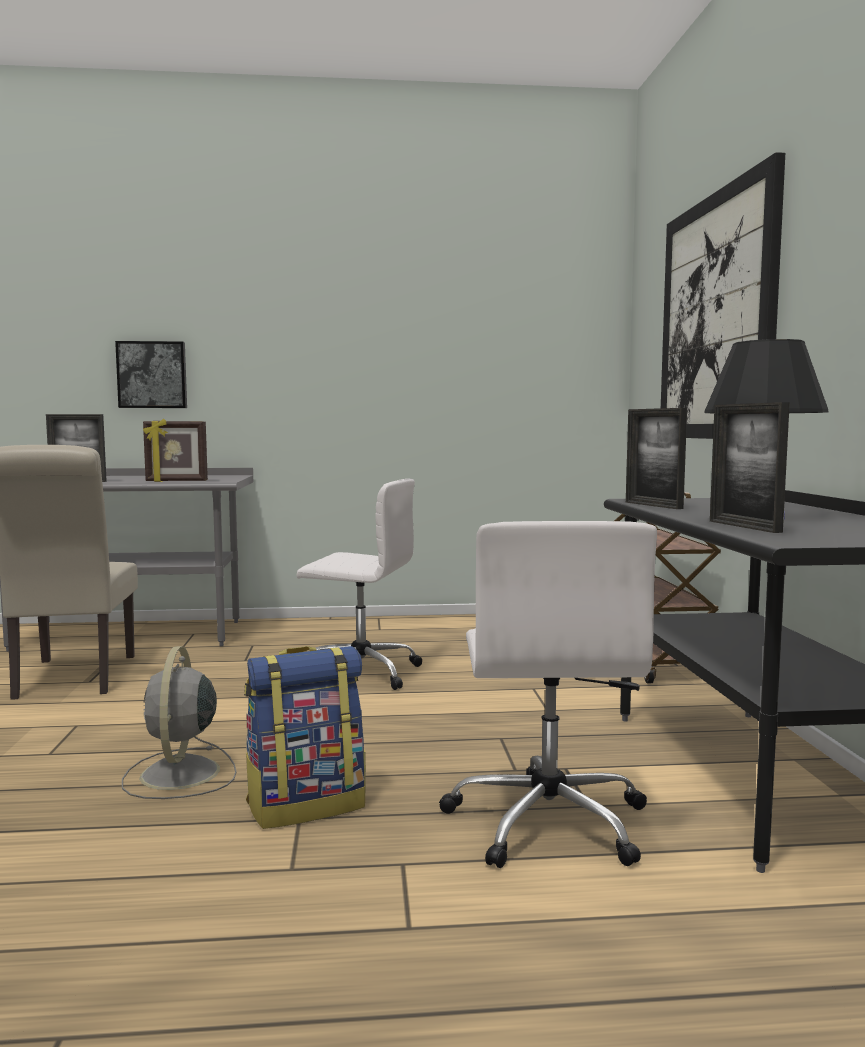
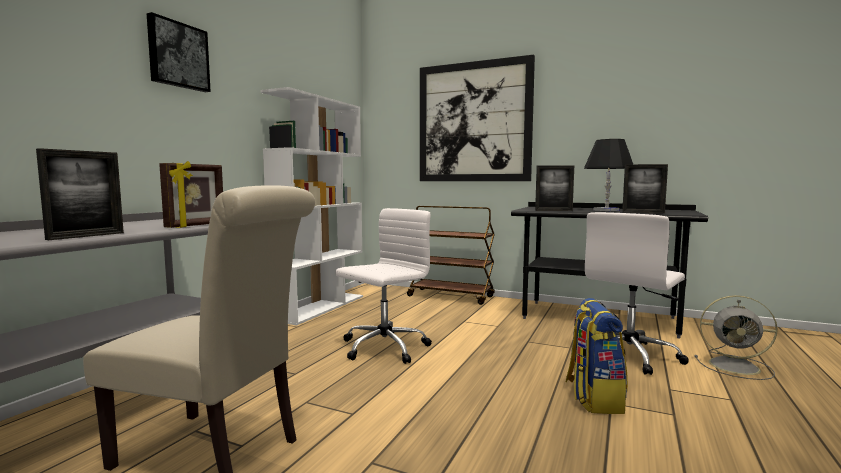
camera: 60 degrees left, 0 degrees up
picture [115,341,187,408] -> picture moved to [147,12,211,92]
grey fan [122,646,236,799] -> grey fan moved to [694,295,778,380]
white office chair [439,521,657,868] -> white office chair turned 105 degrees clockwise [585,212,689,375]
none -> white bookcase [260,87,363,326]

